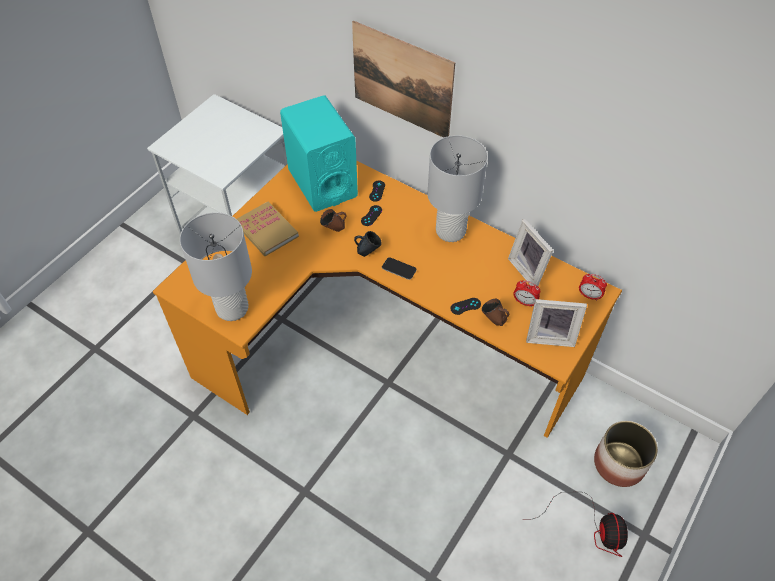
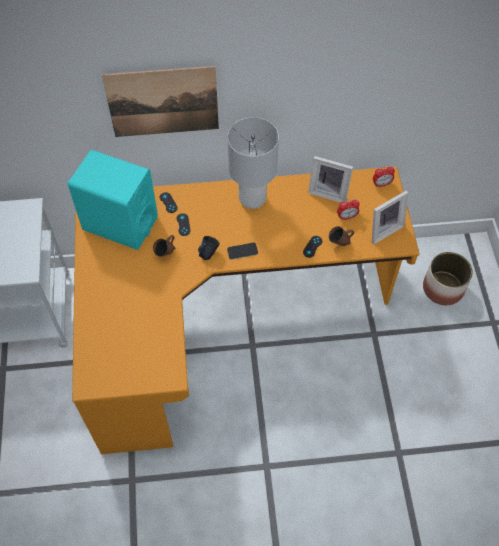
camera: 40 degrees left, 5 degrees up
grey table lamp [180,212,252,321] -> none
book [237,202,299,256] -> none
fan [533,492,628,557] -> none

